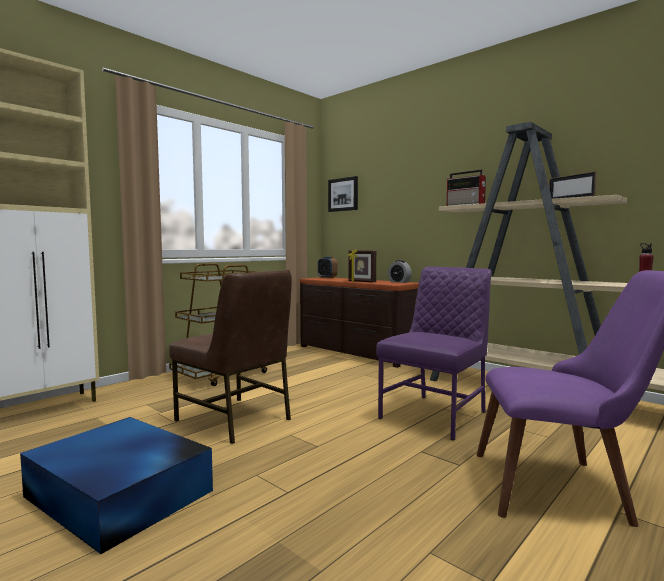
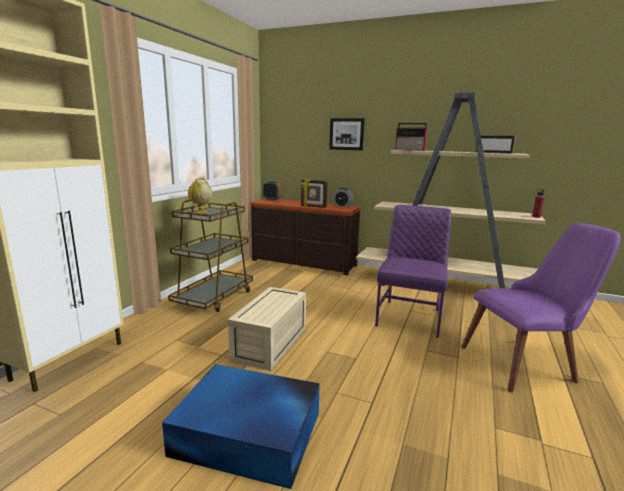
camera: 20 degrees left, 10 degrees up
brown chair [169,270,292,444] -> beige storage box [228,287,306,371]
picture [328,176,358,212] -> picture moved to [329,118,365,150]
none -> globe [188,178,212,215]

